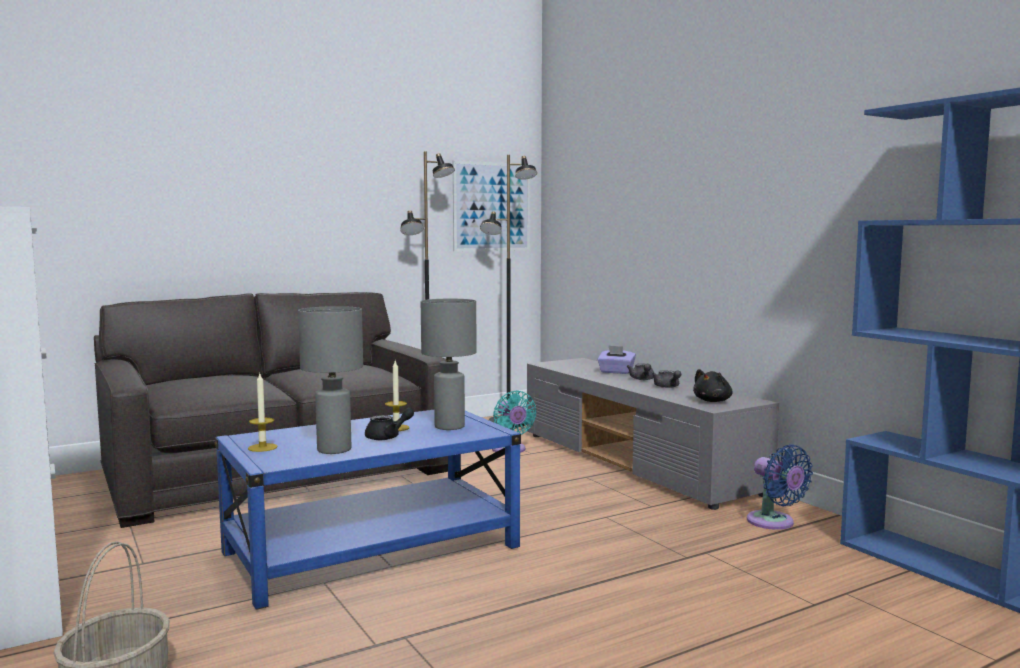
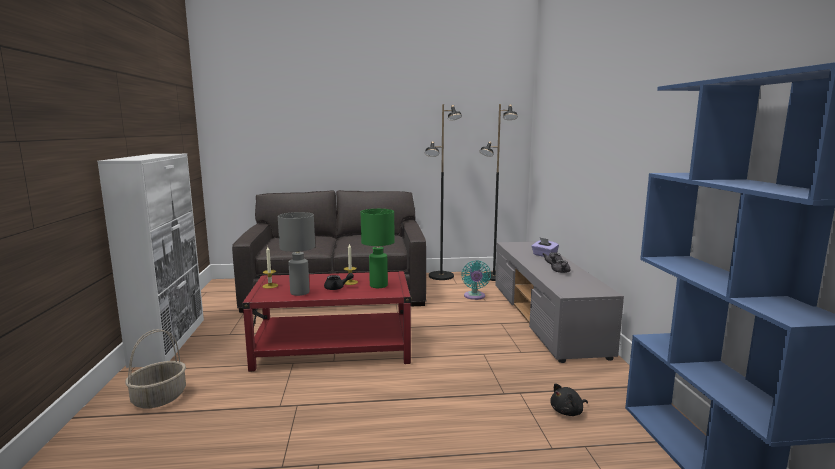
camera: 25 degrees right, 5 degrees up
blue coffee table [214,410,521,610] -> red coffee table [242,271,412,372]
grey table lamp [421,299,477,430] -> green table lamp [361,209,395,288]
picture [453,160,530,252] -> none
black plush toy [693,369,733,402] -> black plush toy moved to [550,384,588,416]
blue fan [747,444,813,530] -> none

